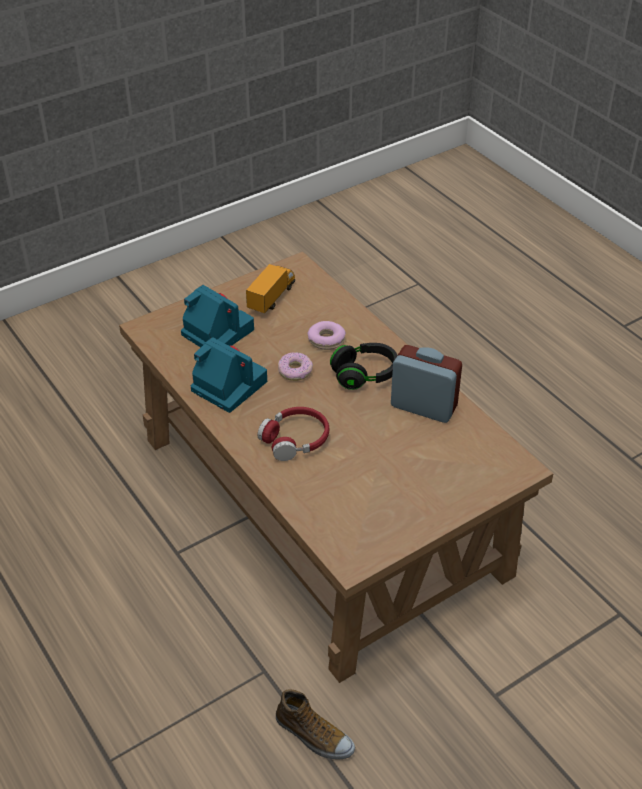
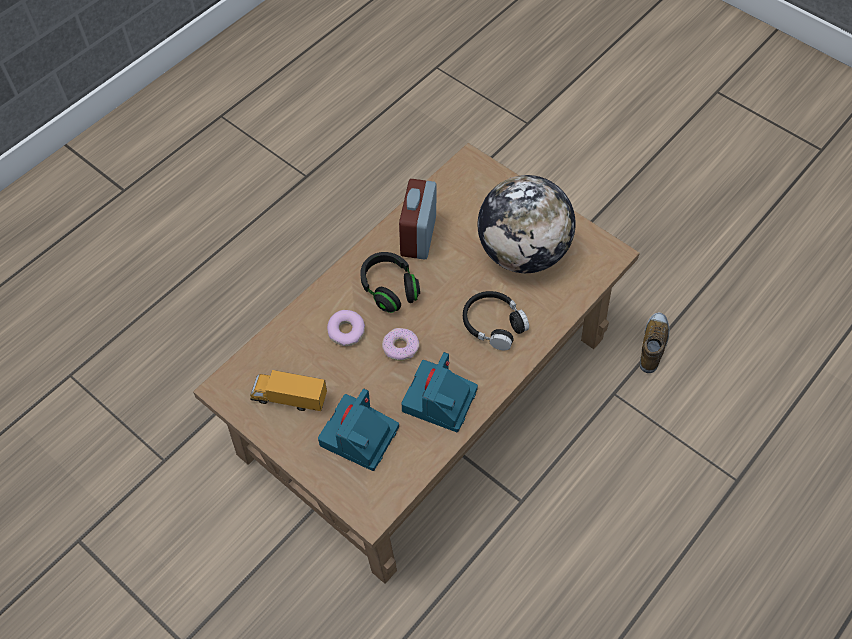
camera: 105 degrees left, 15 degrees up
red headphones [258,407,329,461] -> black headphones [463,291,529,350]
none -> globe [477,175,576,273]

